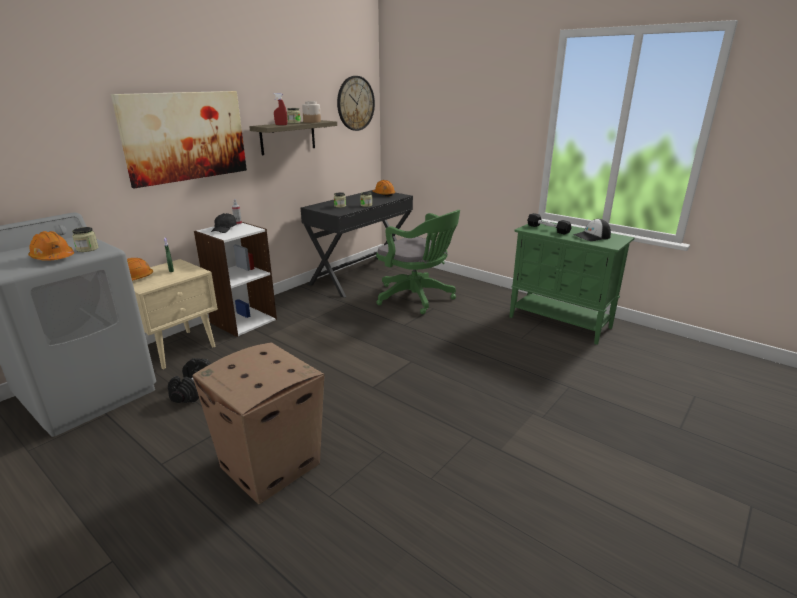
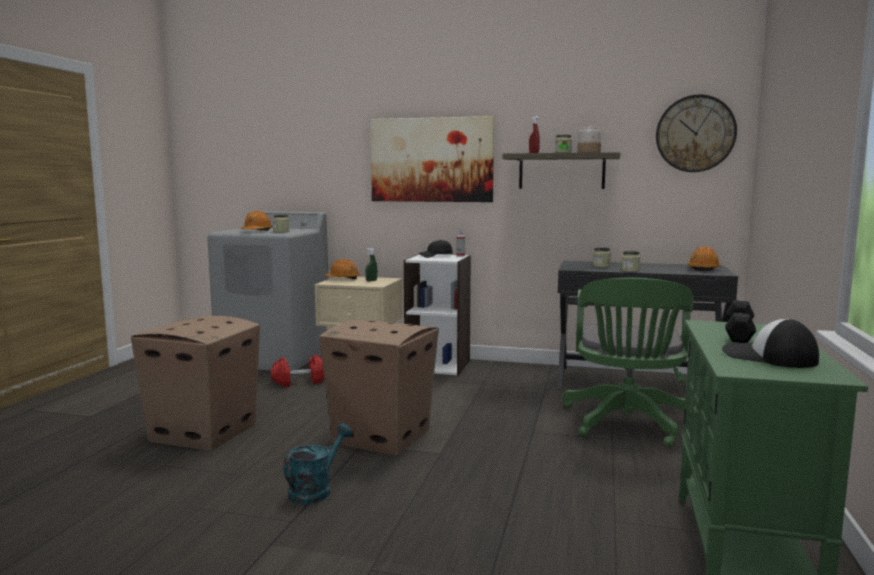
camera: 65 degrees right, 15 degrees down
black dumbbell [168,358,211,403] -> red dumbbell [271,355,325,387]
none -> turquoise watering can [283,423,352,504]
none -> cardboard box [319,319,439,456]

